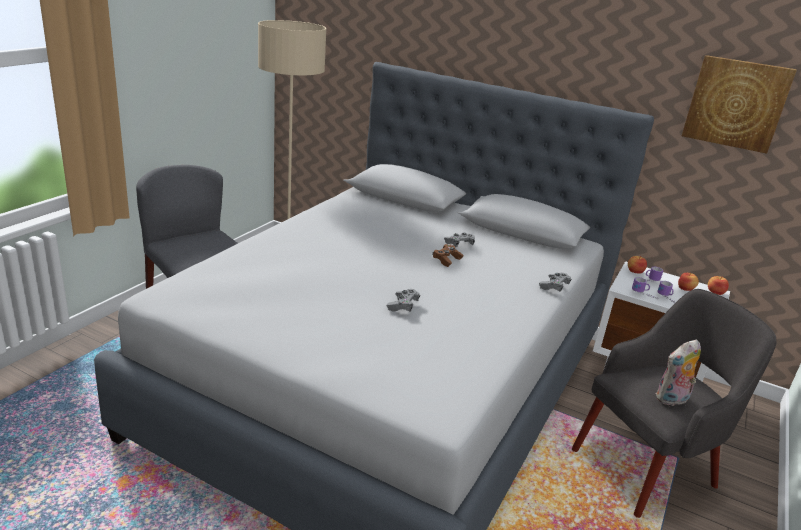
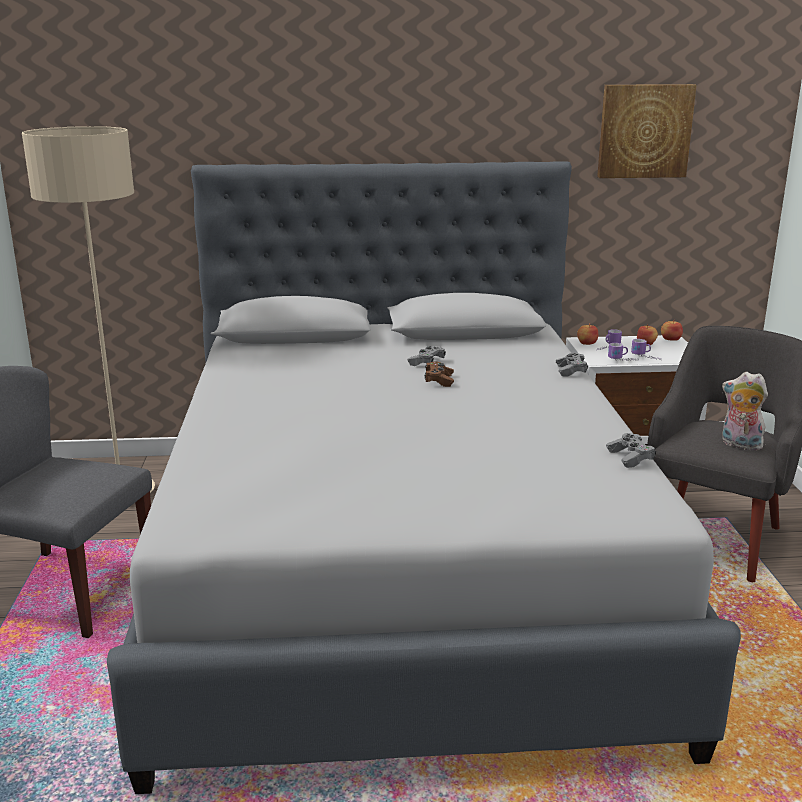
camera: 30 degrees left, 5 degrees down
grey game controller [387,289,420,312] -> grey game controller moved to [606,433,656,468]
plush toy [656,339,701,406] -> plush toy turned 90 degrees clockwise [722,372,768,450]

